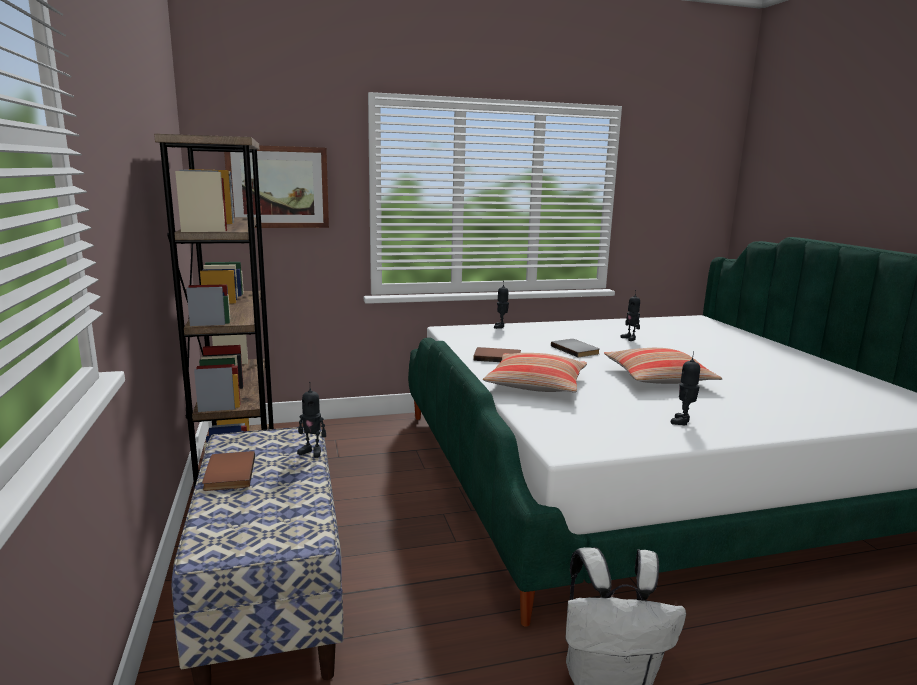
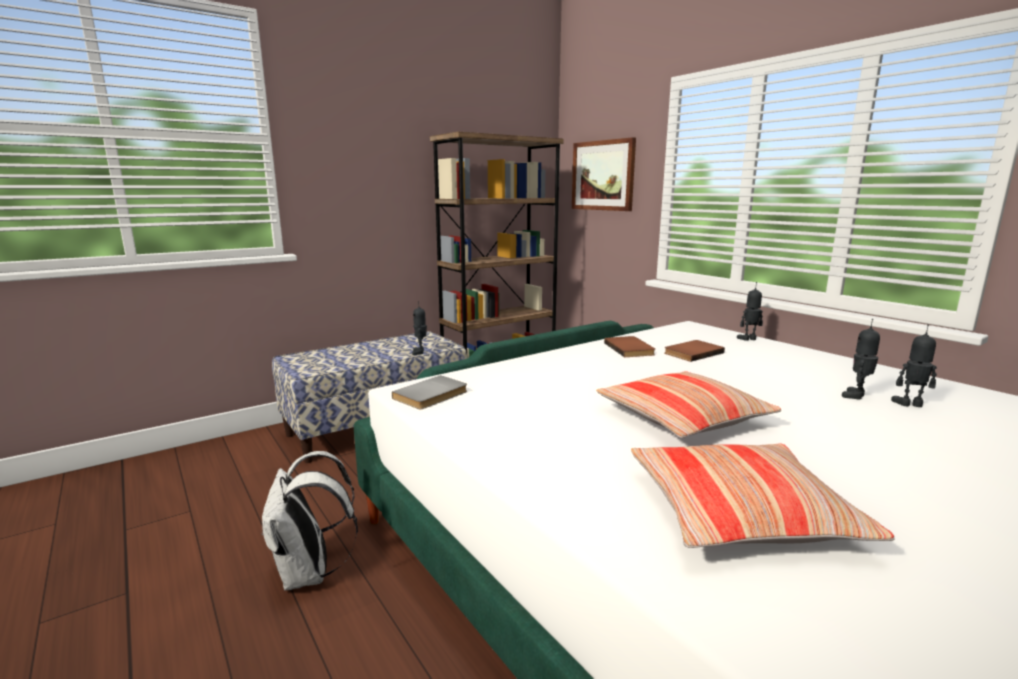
camera: 70 degrees right, 0 degrees up
brown book [202,451,255,491] -> brown book moved to [664,340,725,362]
pillow [483,353,587,393] -> pillow moved to [631,444,895,548]
grey book [551,339,600,358] -> grey book moved to [392,375,467,409]
toy robot [671,351,700,425] -> toy robot moved to [891,324,937,407]

